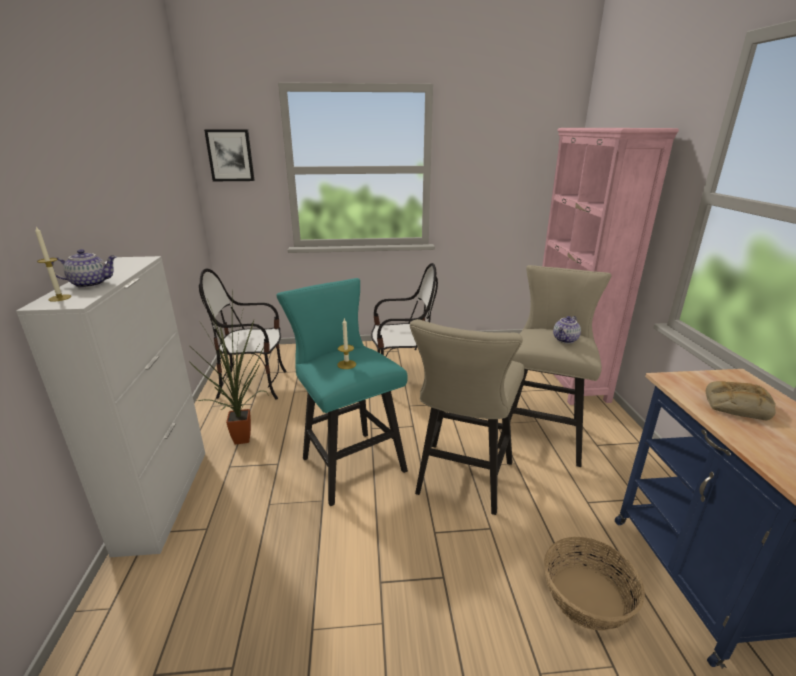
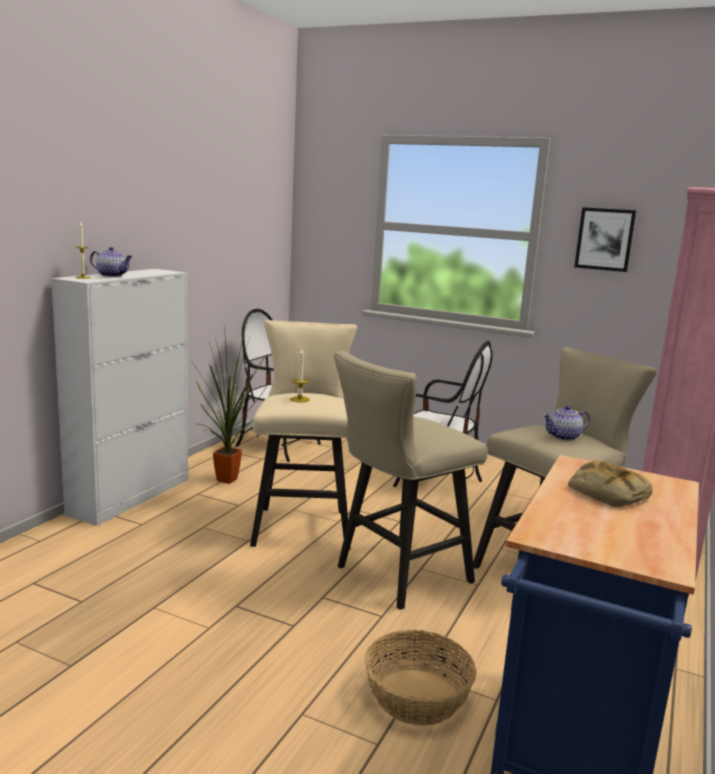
camera: 30 degrees right, 10 degrees down
picture [204,129,255,181] -> picture moved to [574,207,637,272]
turquoise stool [276,278,408,506] -> beige stool [250,320,357,550]

